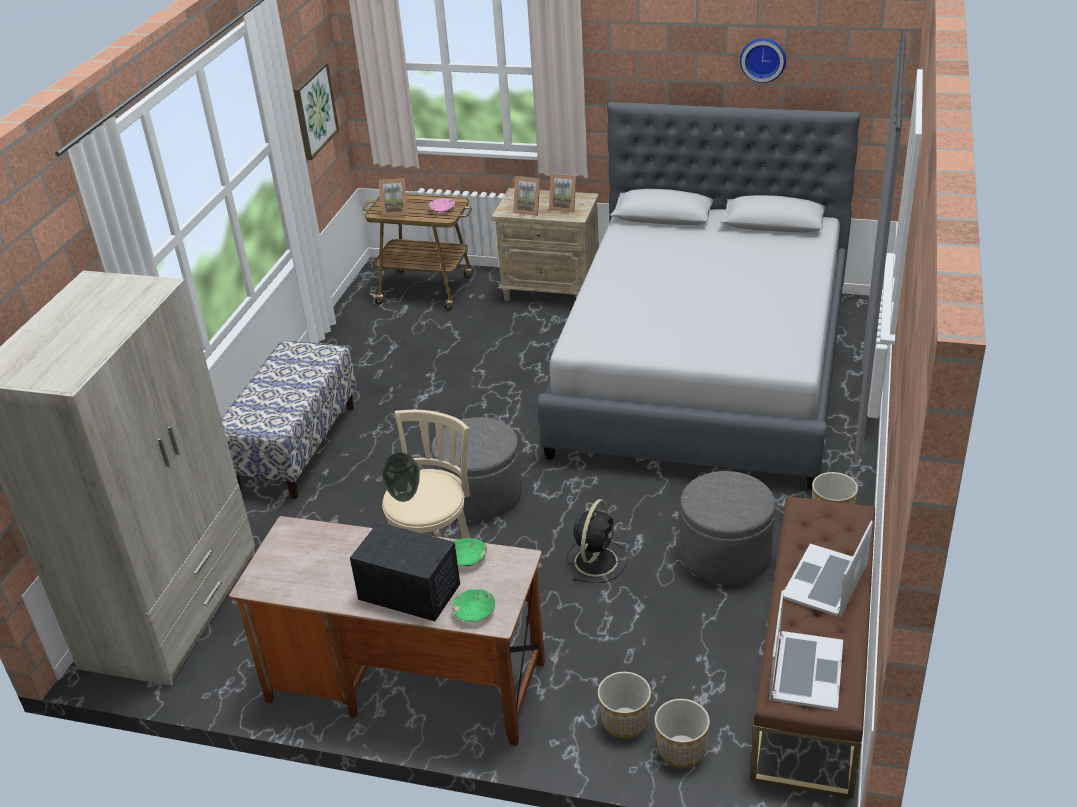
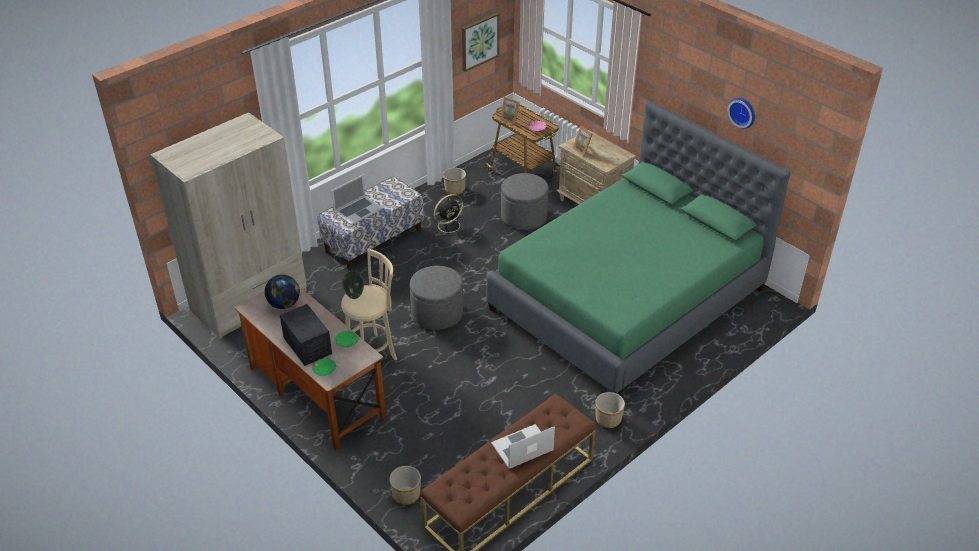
camera: 30 degrees right, 5 degrees up
grey bed [538,102,860,489] -> green bed [486,101,790,395]
picture frame [549,173,576,213] -> none
black fan [567,499,628,583] -> black fan moved to [431,194,466,236]
planter [598,672,651,738] -> planter moved to [443,168,466,195]
grey ottoman [680,471,775,585] -> grey ottoman moved to [501,173,549,230]
laptop [769,590,843,711] -> laptop moved to [331,175,383,225]
none -> globe [265,274,300,309]

